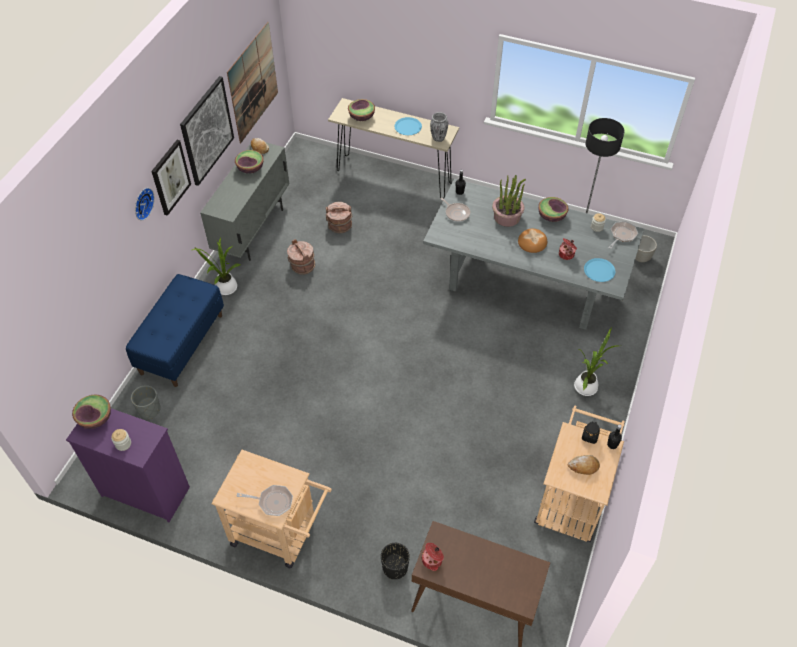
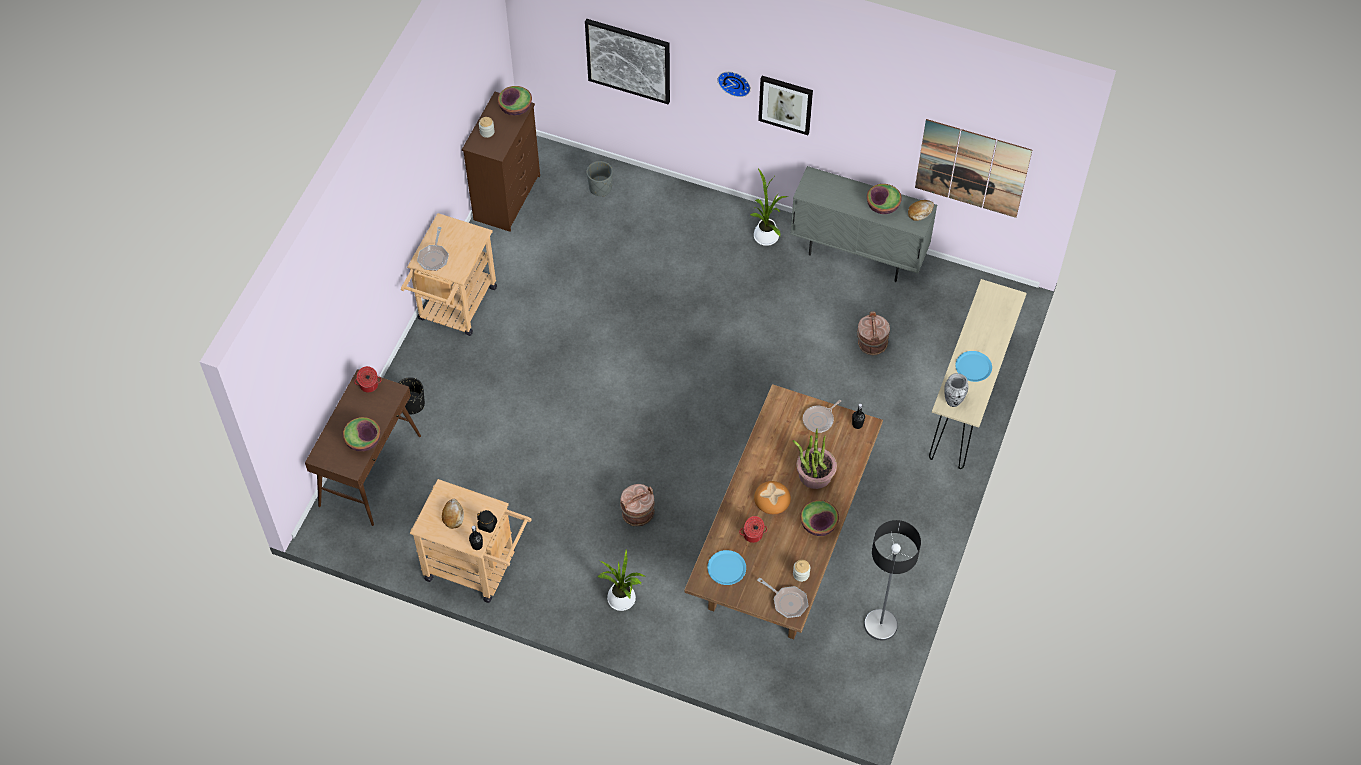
camera: 90 degrees right, 5 degrees up
purple dresser [66,408,190,522] -> brown dresser [462,92,540,232]
blue bench [126,274,224,387] -> none
picture [180,76,234,186] -> picture moved to [585,19,670,104]
brown bucket [287,239,315,275] -> brown bucket moved to [620,484,655,526]
bowl [348,99,375,121] -> bowl moved to [343,417,380,452]
grey dining table [423,179,644,330] -> brown dining table [684,384,883,639]
grey planter [635,235,657,262] -> none

